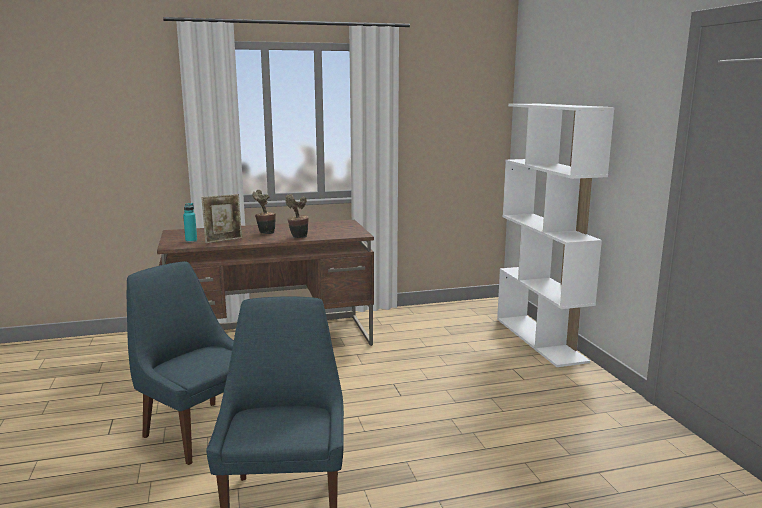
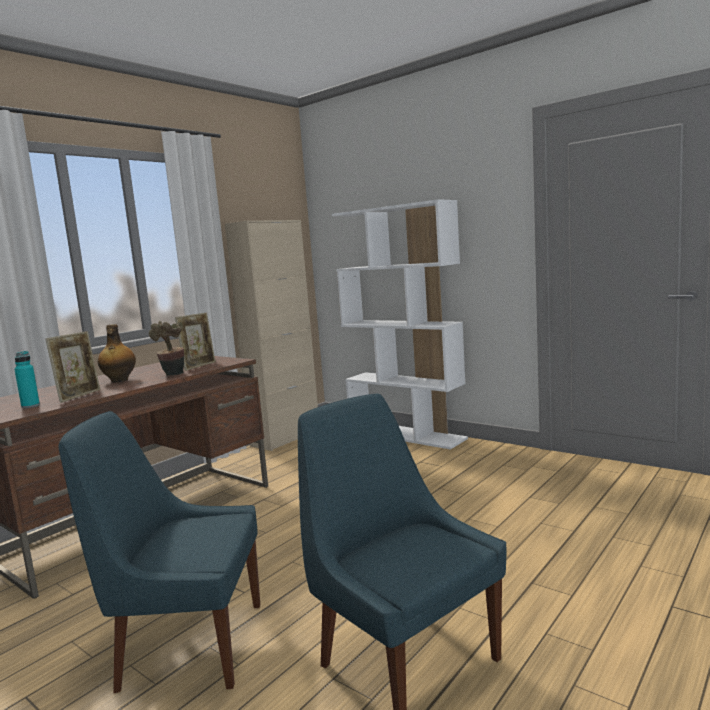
camera: 35 degrees left, 5 degrees down
potted plant [252,190,276,234] -> bottle [98,324,136,383]
none -> picture frame [175,312,216,371]
none -> beige cabinet [225,220,318,451]

